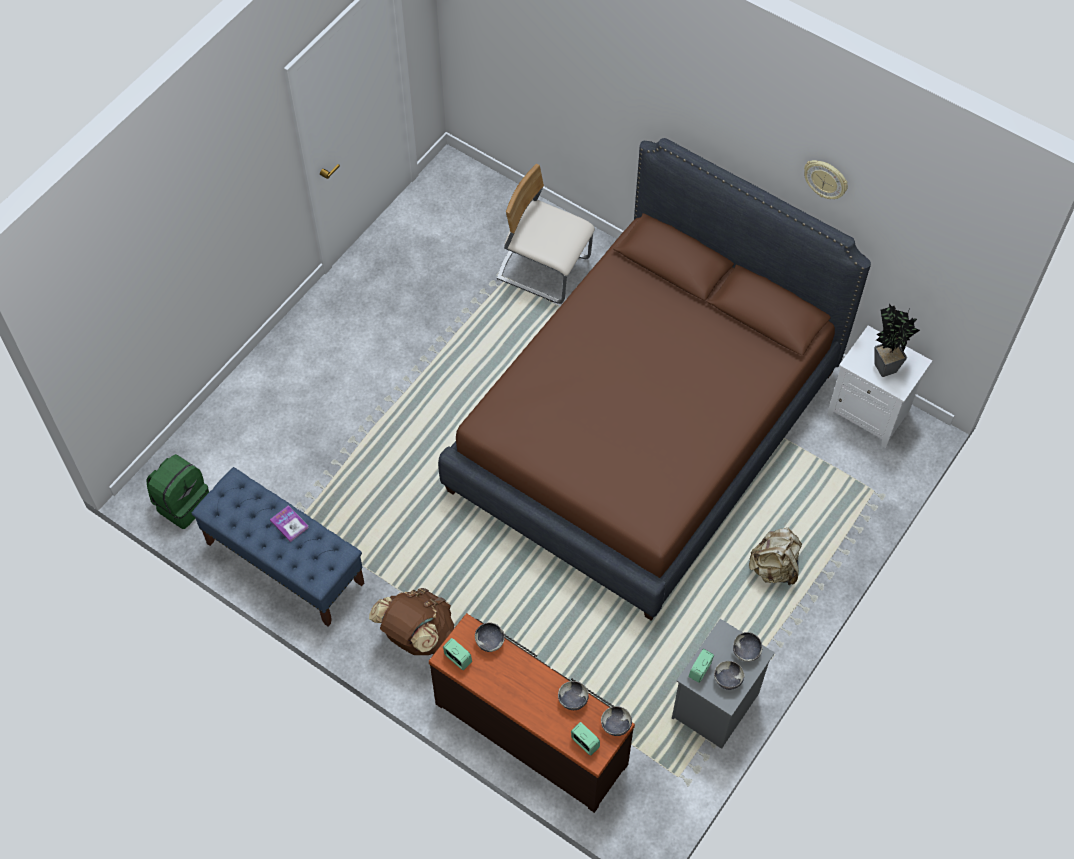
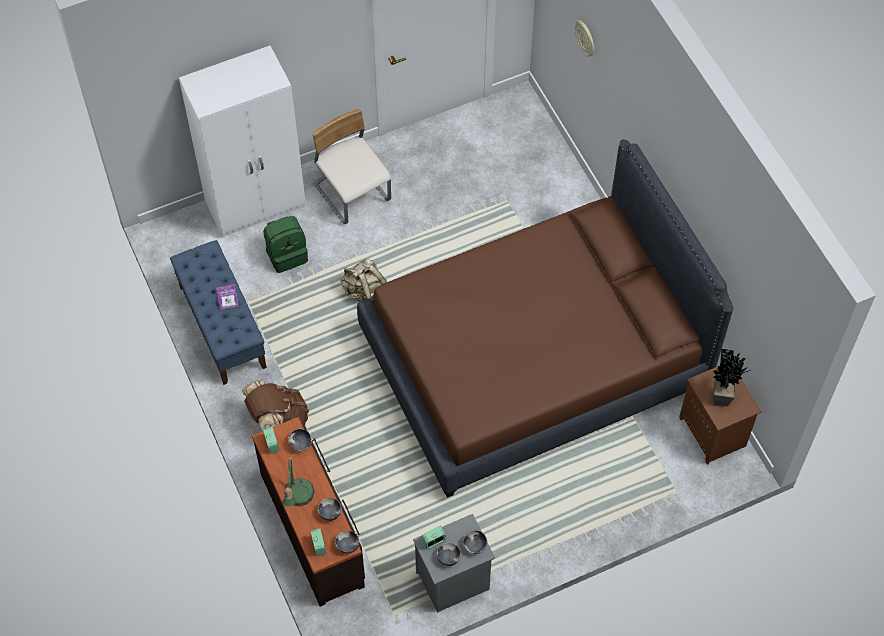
camera: 30 degrees right, 0 degrees up
green backpack [146,454,209,529] -> green backpack moved to [263,216,308,273]
beige chair [497,164,595,304] -> beige chair moved to [312,108,391,224]
beige backpack [749,528,802,585] -> beige backpack moved to [340,259,387,301]
wall clock [804,160,848,199] -> wall clock moved to [575,20,594,57]
white nightstand [827,326,932,448] -> brown nightstand [679,366,762,465]
none -> white wardrobe [179,46,306,238]
none -> table lamp [282,455,315,506]

